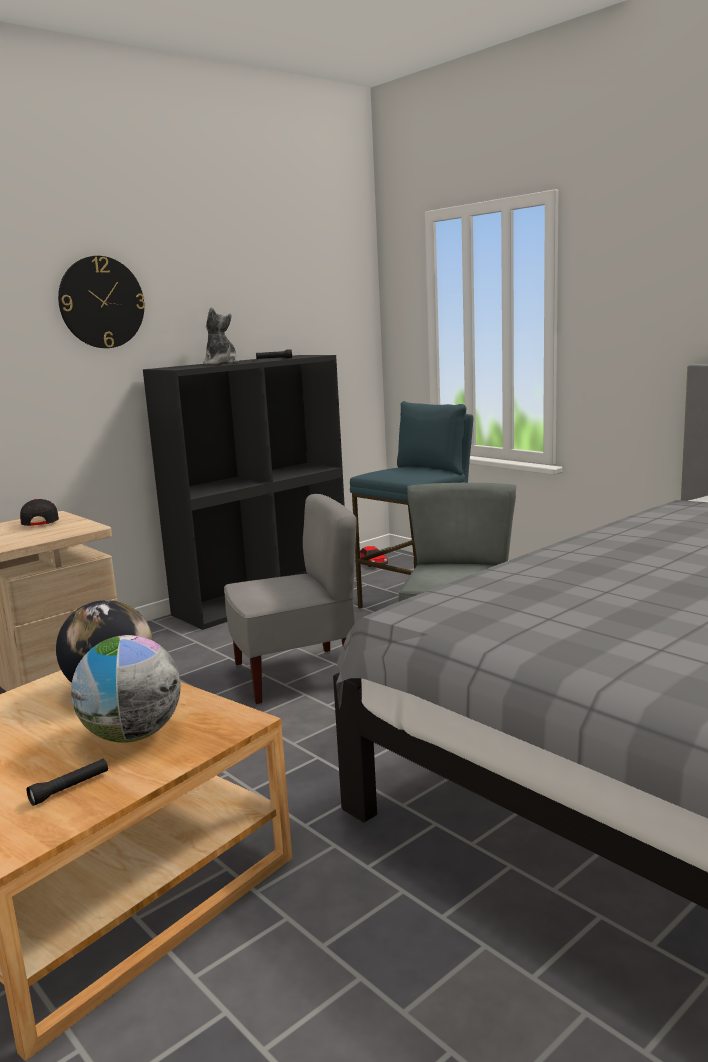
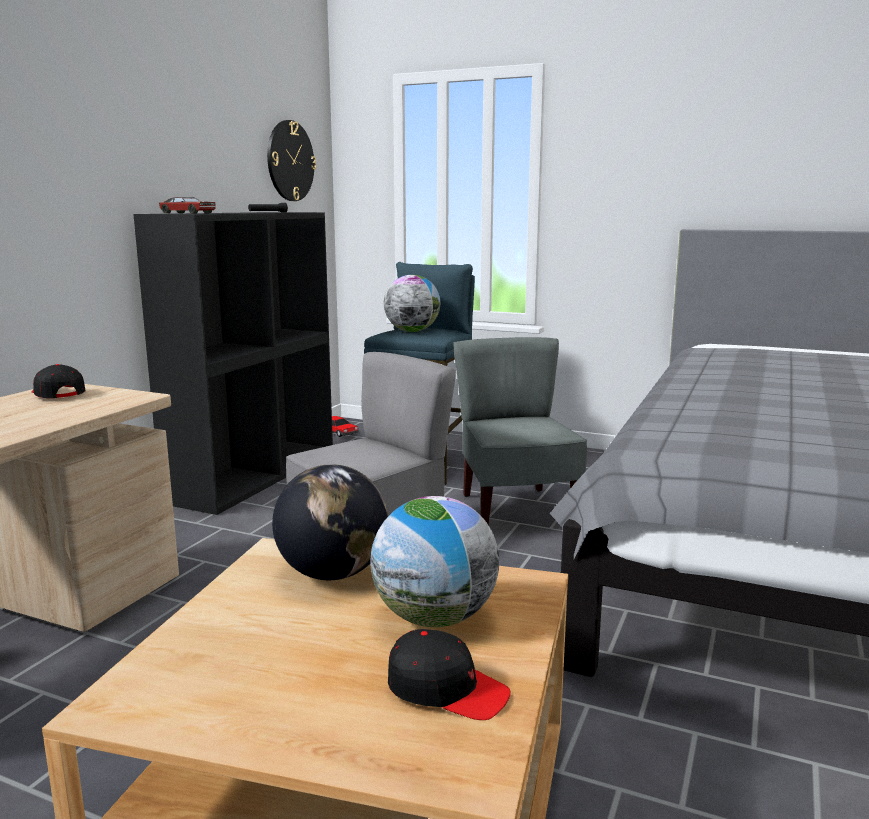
camera: 25 degrees left, 0 degrees up
black flashlight [27,759,108,806] -> black cap [388,629,511,720]
wall clock [58,256,145,348] -> wall clock moved to [267,120,316,201]
plush toy [203,307,239,365] -> none
none -> toy car [159,197,216,214]
none -> globe [384,275,440,332]

